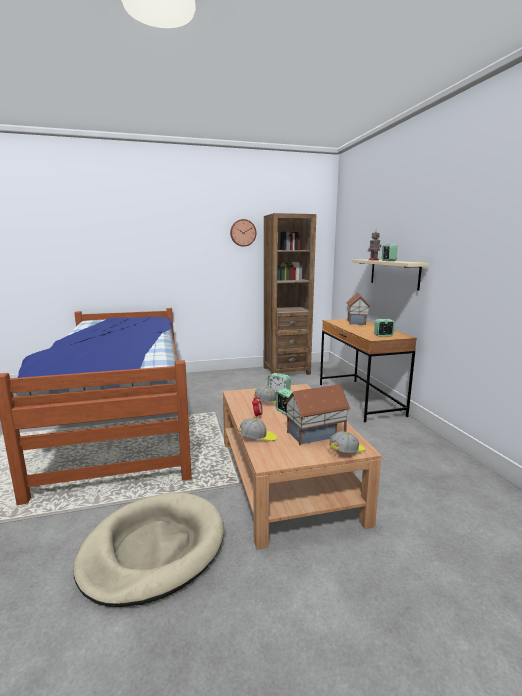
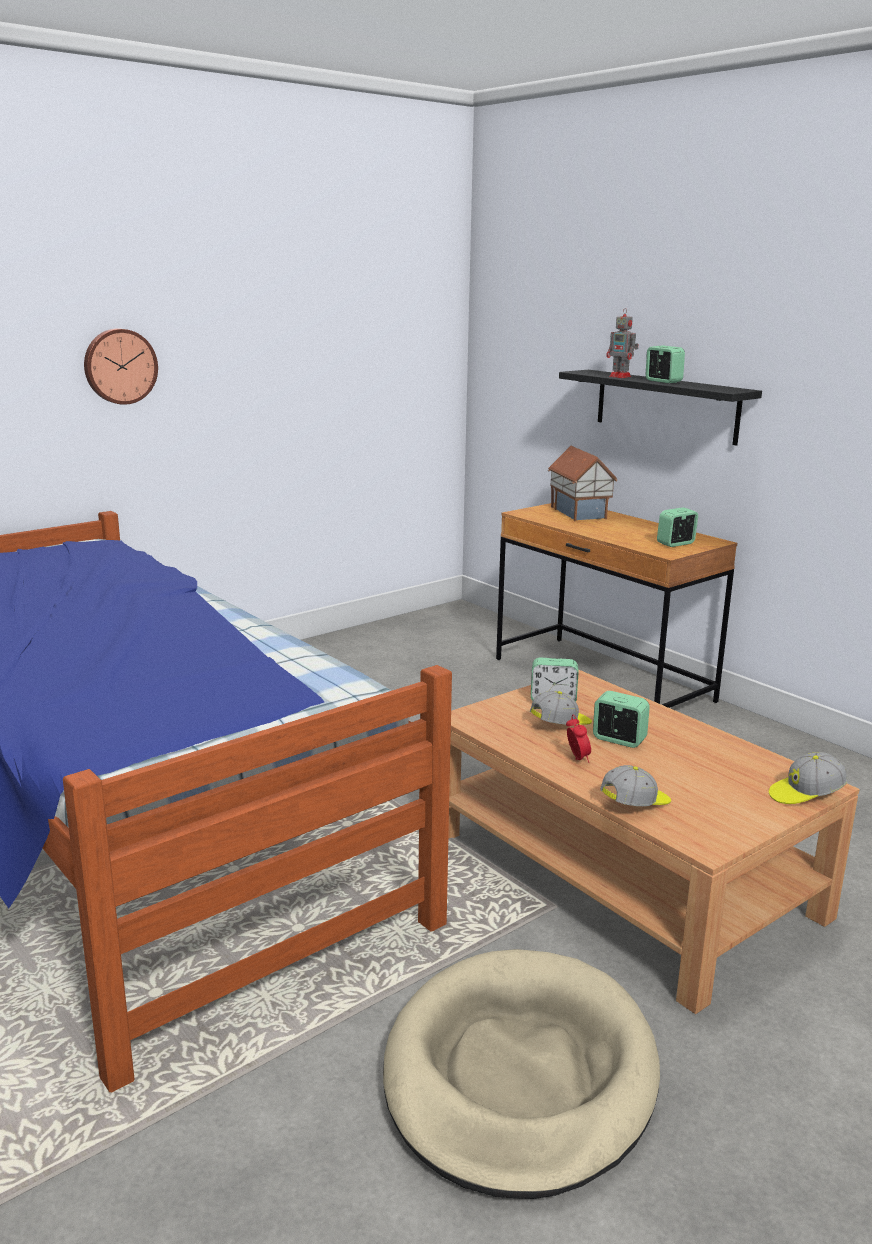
camera: 25 degrees left, 5 degrees up
wall clock [230,219,257,247] -> wall clock moved to [84,328,158,405]
brown bookcase [264,213,317,375] -> none
toy house [284,384,351,445] -> none
cap [329,431,365,453] -> cap turned 135 degrees counterclockwise [769,752,847,804]
beige shelf [352,260,429,290] -> black shelf [559,370,762,446]

